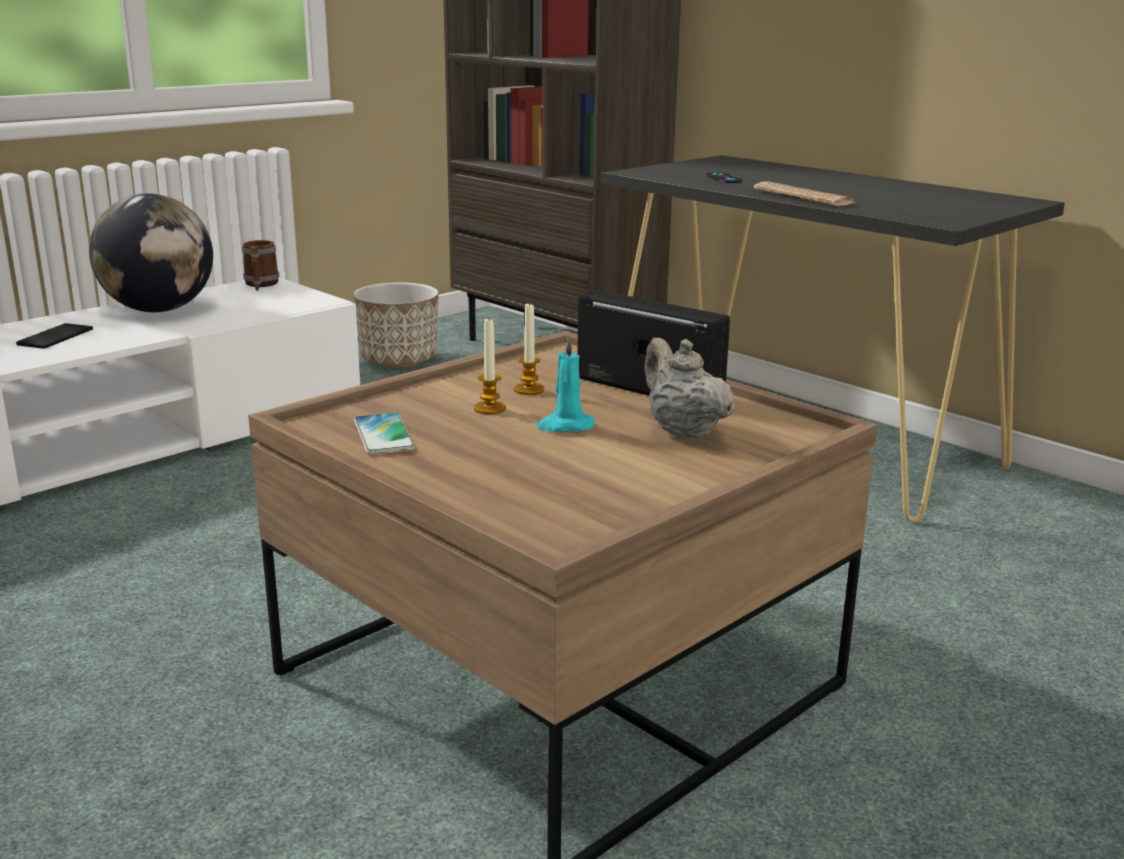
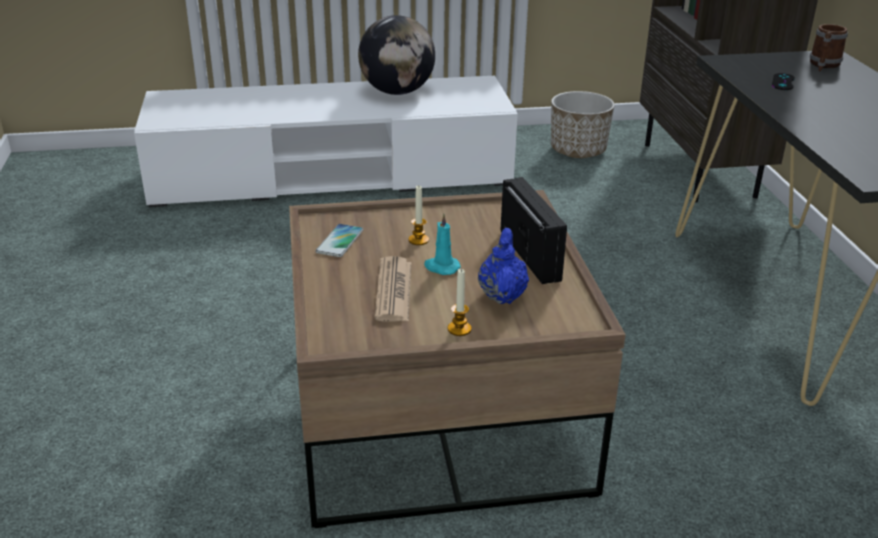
camera: 35 degrees right, 10 degrees up
phone [16,323,93,349] -> none
mug [242,240,279,291] -> mug moved to [810,24,848,72]
candle [514,302,545,395] -> candle moved to [448,268,472,336]
beige teapot [644,338,735,438] -> blue teapot [478,228,529,304]
newspaper [754,181,854,206] -> newspaper moved to [374,256,411,321]

